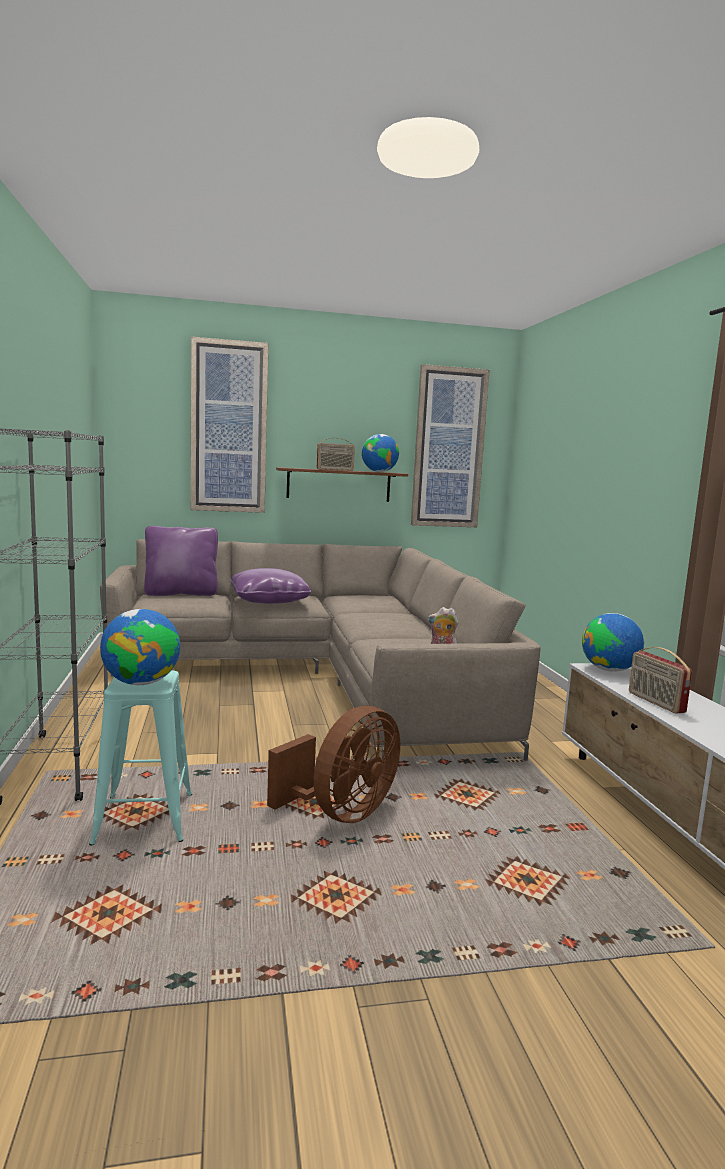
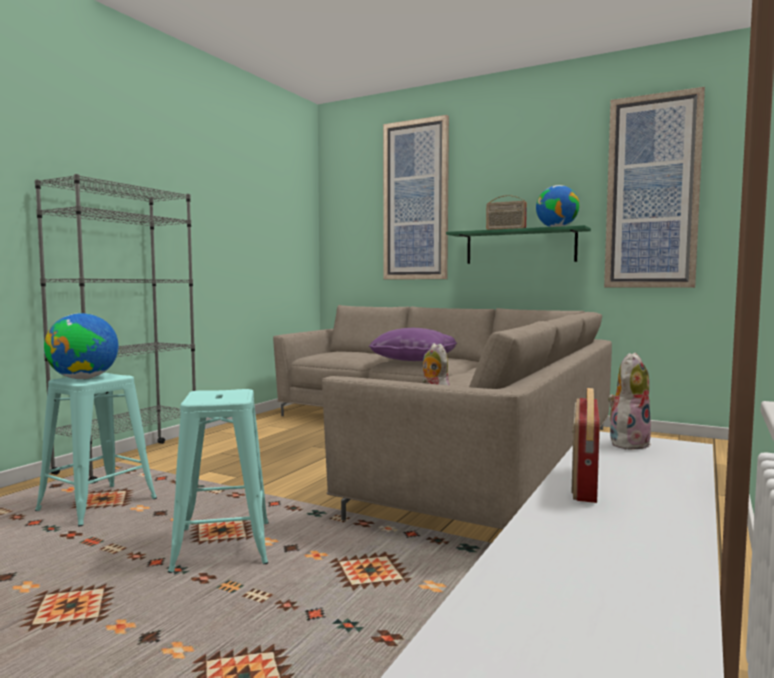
camera: 40 degrees right, 5 degrees down
purple pillow [144,526,218,596] -> none
brown fan [267,706,400,823] -> turquoise stool [168,389,269,573]
brown shelf [276,467,408,502] -> green shelf [446,225,591,264]
globe [582,613,644,672] -> plush toy [608,353,651,449]

